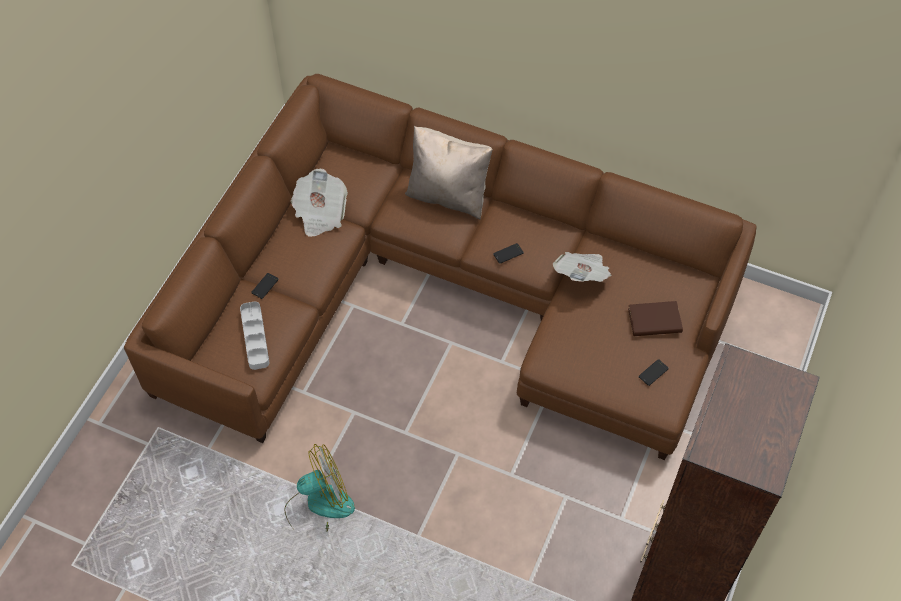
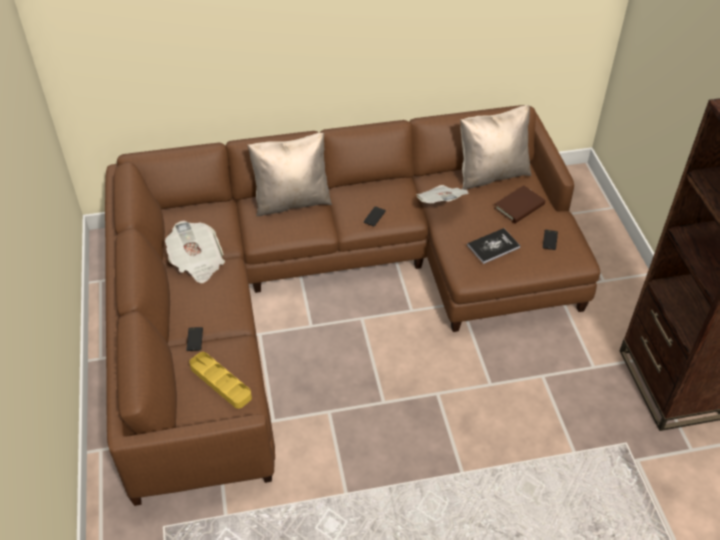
camera: 35 degrees left, 10 degrees down
grey tray [240,302,270,370] -> yellow tray [189,352,252,409]
fan [284,444,355,532] -> none
none -> beige pillow [460,105,532,189]
none -> book [467,228,521,264]

